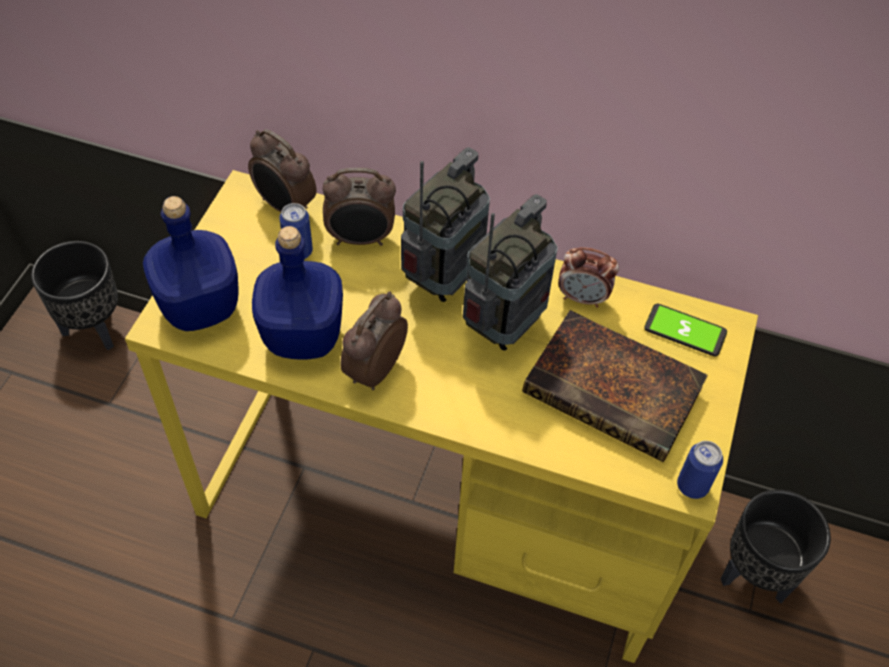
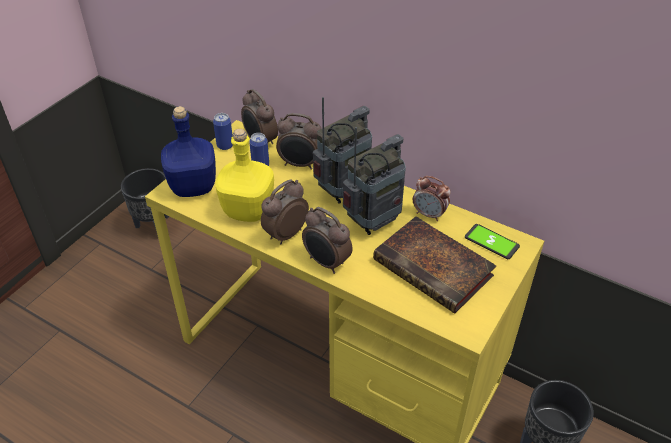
camera: 15 degrees right, 10 degrees down
blue bottle [252,226,343,360] -> yellow bottle [215,129,274,222]
can [677,441,723,499] -> can moved to [213,113,233,150]
none -> alarm clock [302,207,353,274]

